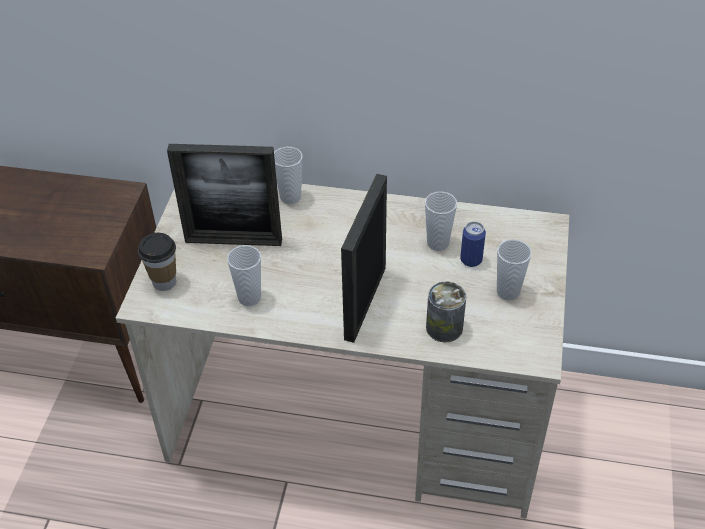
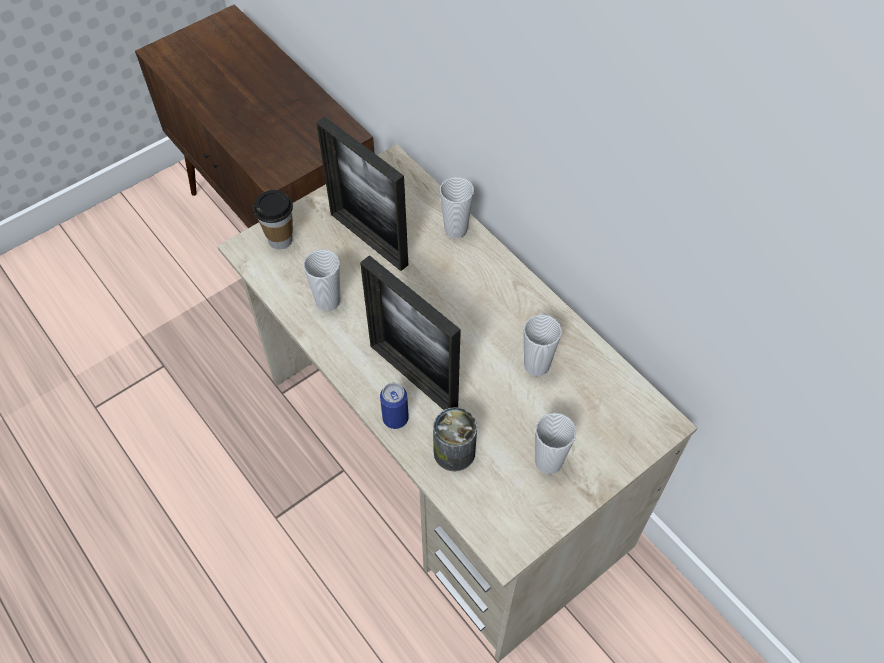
camera: 40 degrees right, 10 degrees up
picture frame [341,174,387,343] -> picture frame turned 105 degrees counterclockwise [360,255,461,410]
can [460,221,486,267] -> can moved to [380,383,409,429]

